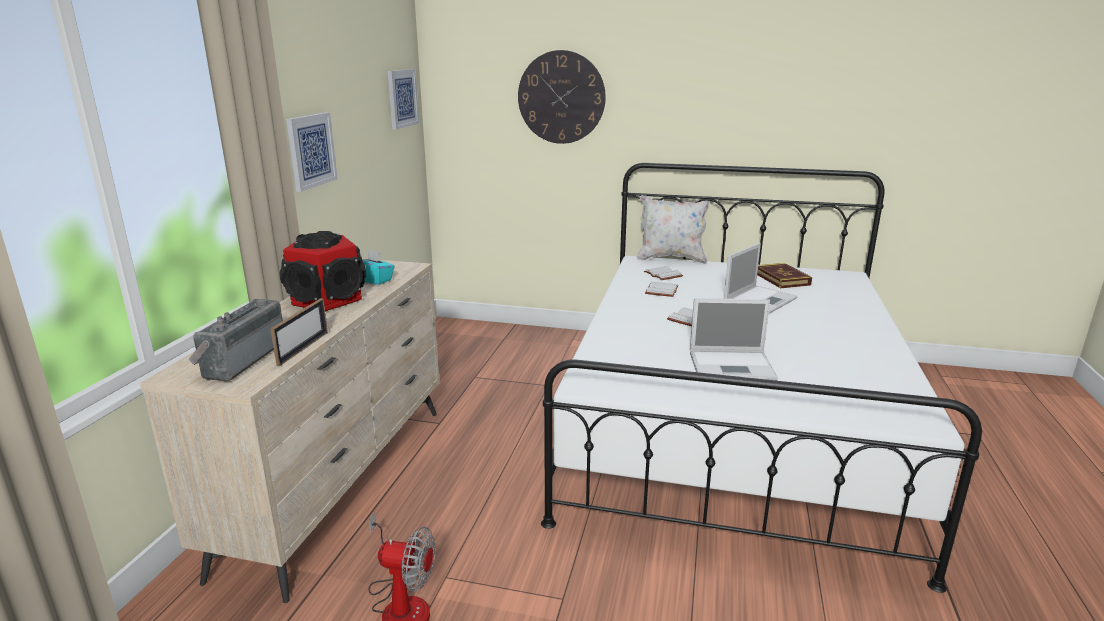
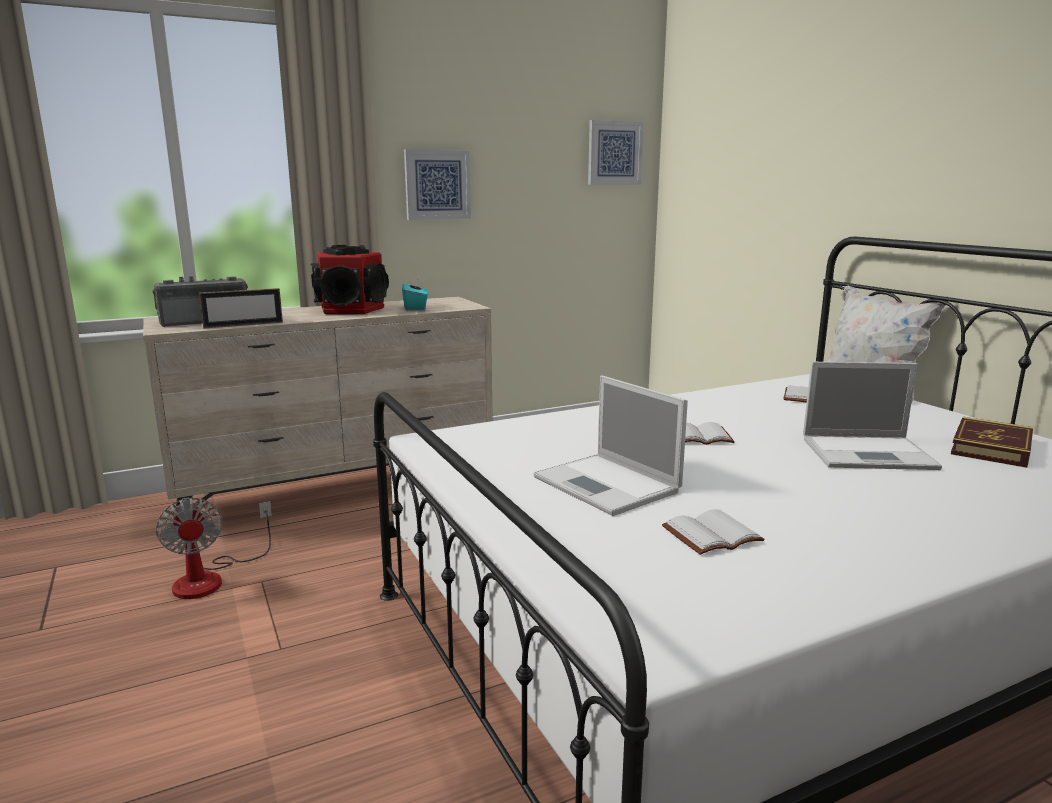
camera: 50 degrees right, 5 degrees down
wall clock [518,50,606,144] -> none
white book [645,282,678,297] -> white book moved to [662,509,765,555]

